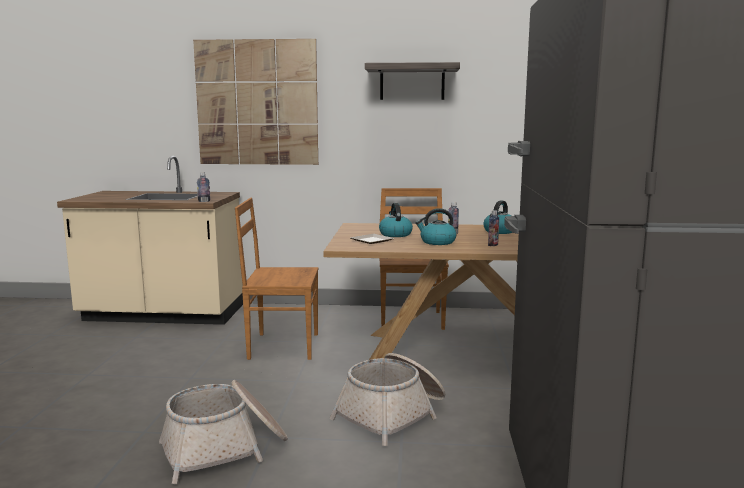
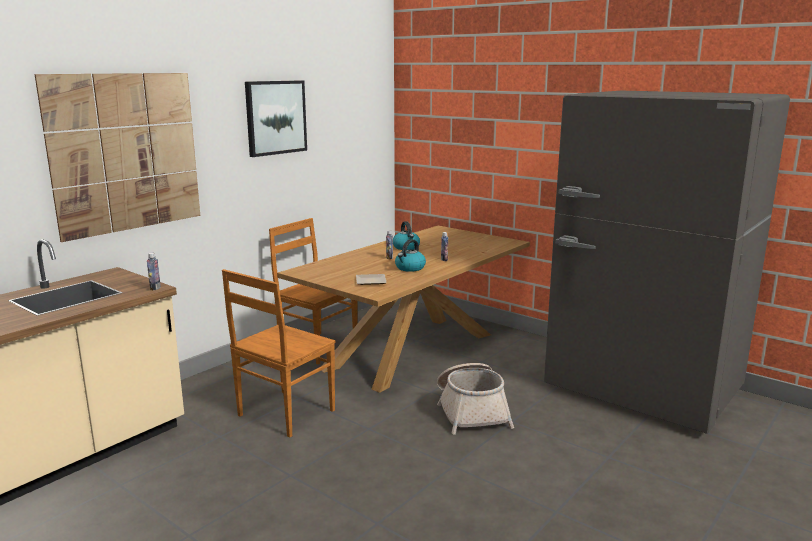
camera: 55 degrees left, 5 degrees up
basket [159,380,288,484] -> none
shelf [365,62,460,100] -> picture [245,80,307,157]
kettle [379,203,413,237] -> none

